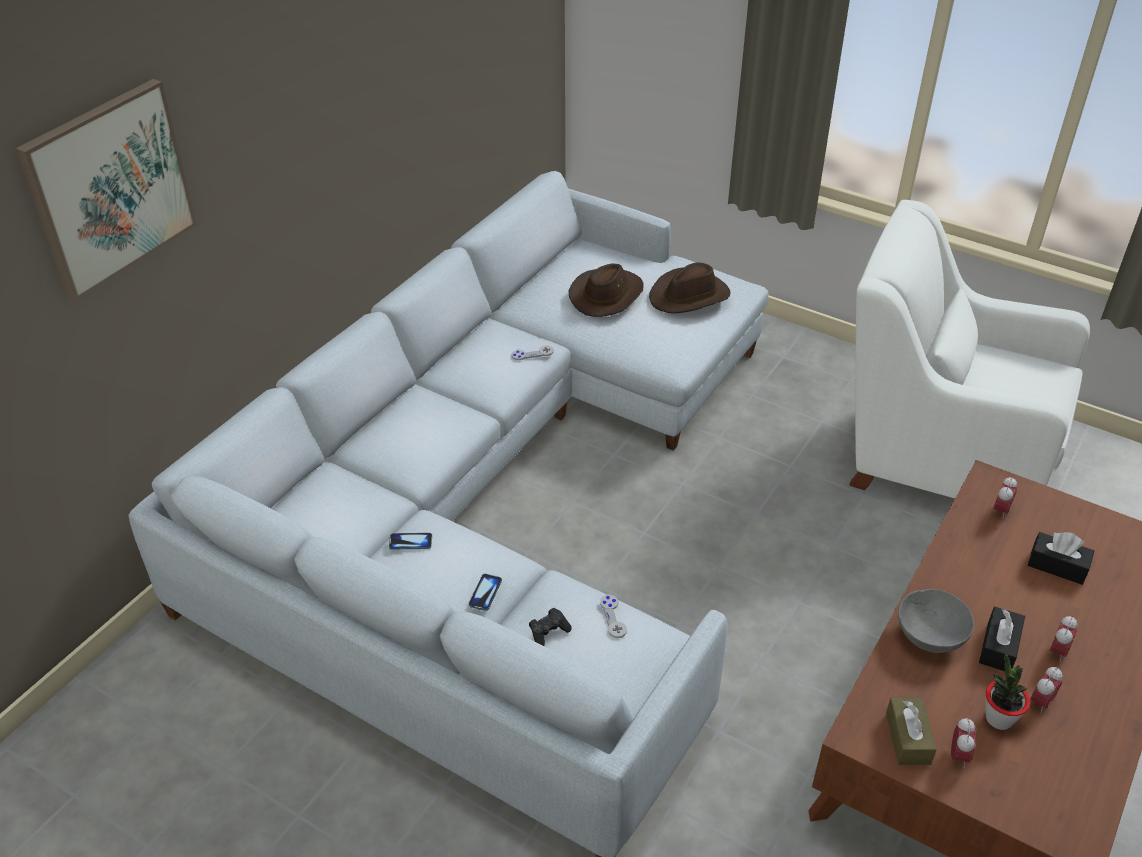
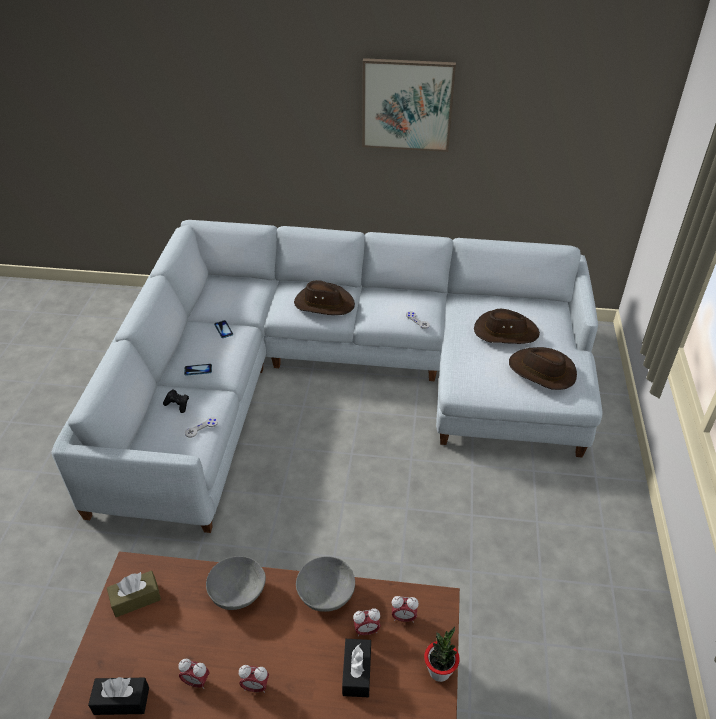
camera: 65 degrees right, 0 degrees up
picture [16,79,197,301] -> picture moved to [362,58,456,152]
white armchair [849,200,1090,498] -> none
alarm clock [951,718,976,768] -> alarm clock moved to [353,608,381,637]
black tissue box [979,606,1025,671] -> black tissue box moved to [88,677,149,715]
potted plant [986,653,1031,730] -> potted plant moved to [424,626,460,682]
none -> brown hat [294,280,355,315]
none -> grey bowl [296,556,355,612]

